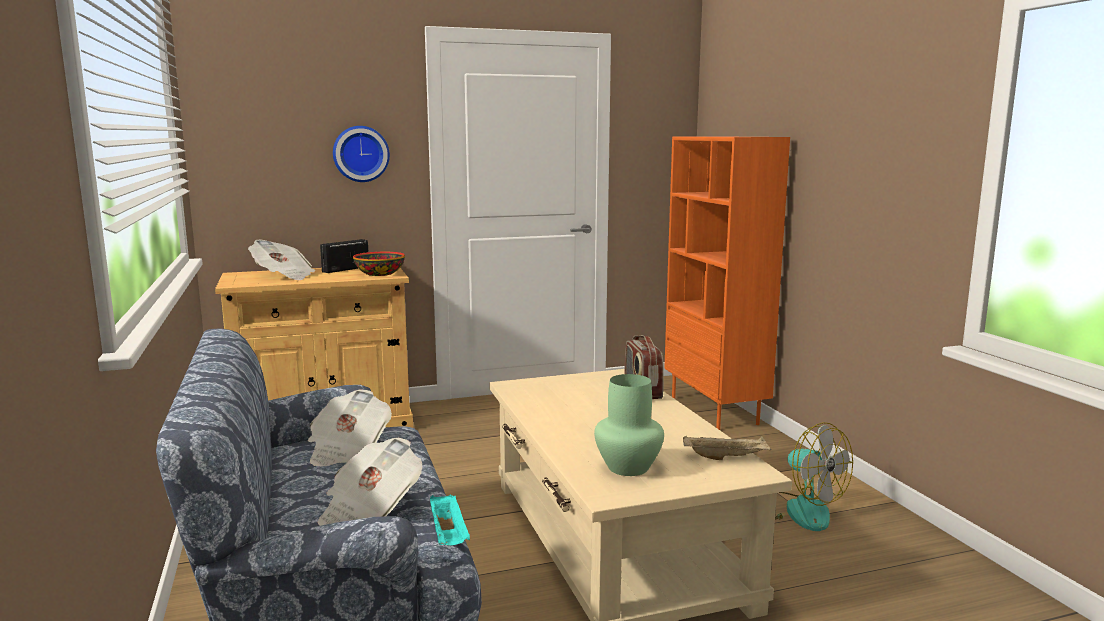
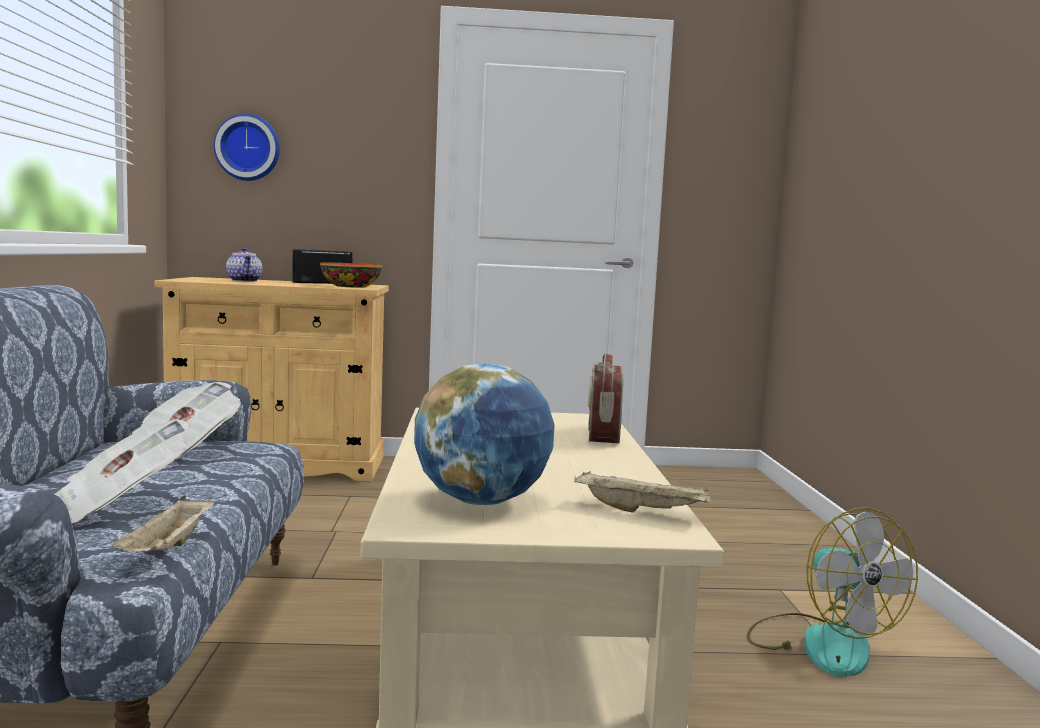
camera: 15 degrees right, 5 degrees down
newspaper [248,240,315,280] -> teapot [226,247,262,282]
wall clock [333,126,390,182] -> wall clock moved to [214,114,280,181]
turquoise tray [430,494,470,545] -> beige tray [111,496,214,552]
green vase [594,374,664,476] -> globe [414,363,555,505]
orange bookcase [664,136,790,430] -> none

